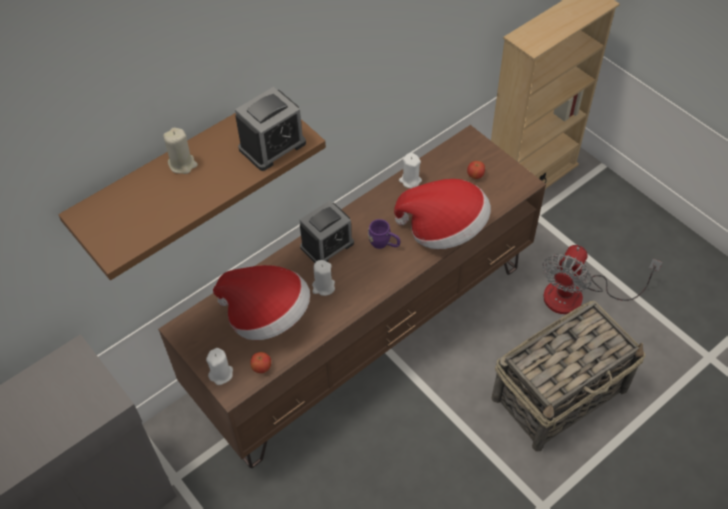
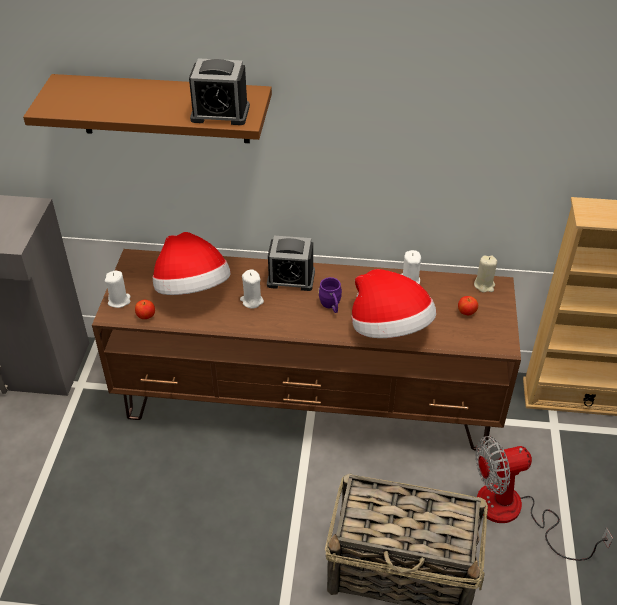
camera: 45 degrees right, 10 degrees down
beige candle [163,128,198,174] -> beige candle moved to [474,256,497,292]

